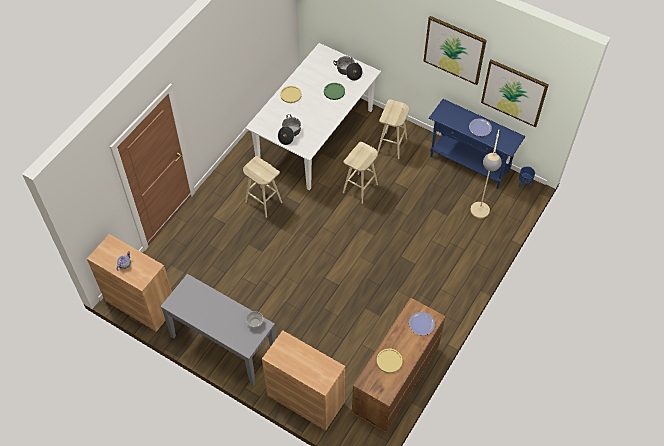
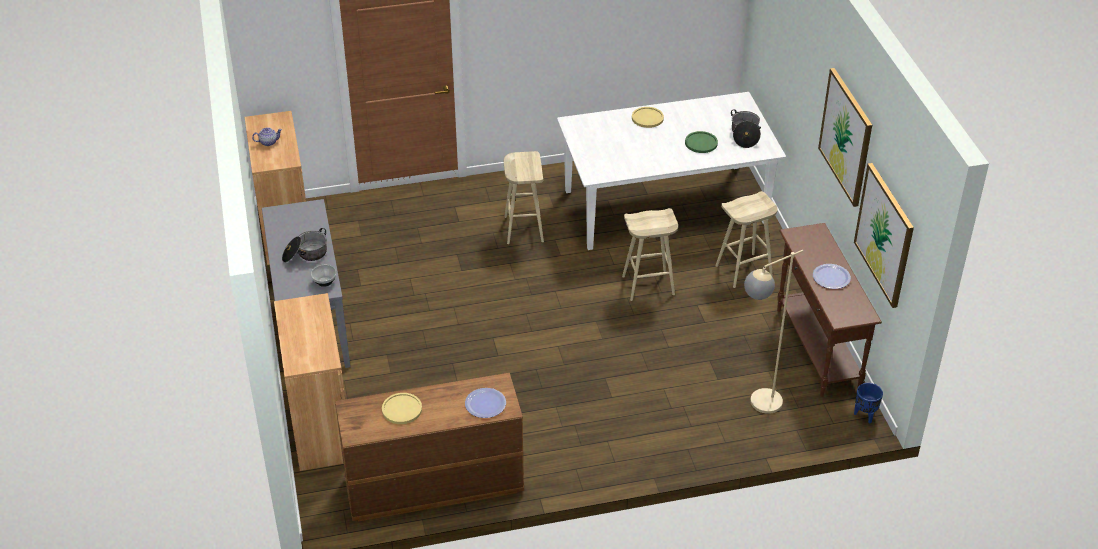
camera: 45 degrees right, 15 degrees down
cooking pot [278,114,301,145] -> cooking pot moved to [282,228,327,263]
blue console table [429,99,525,189] -> brown console table [777,223,882,397]

